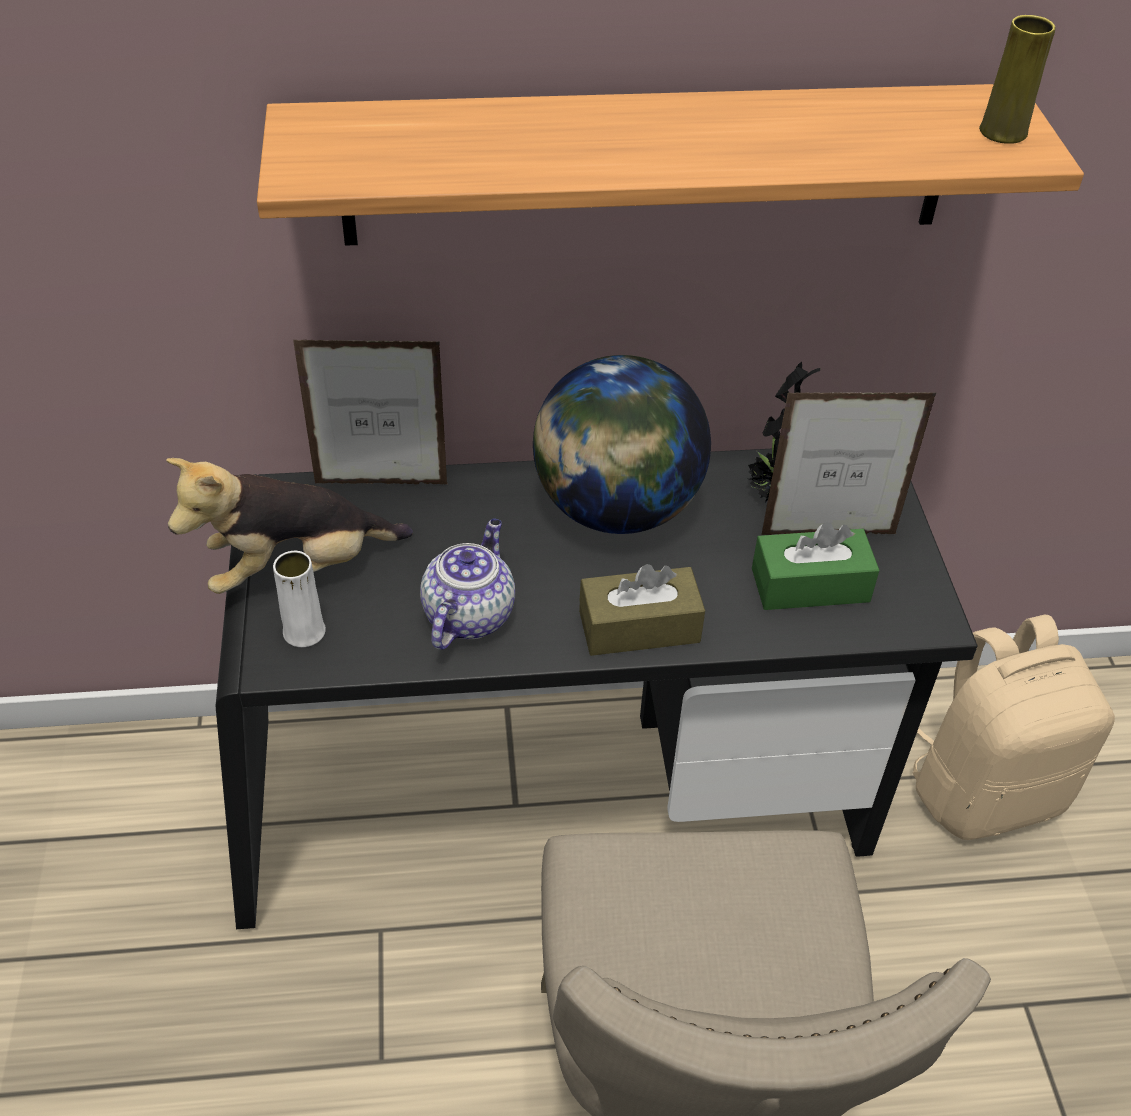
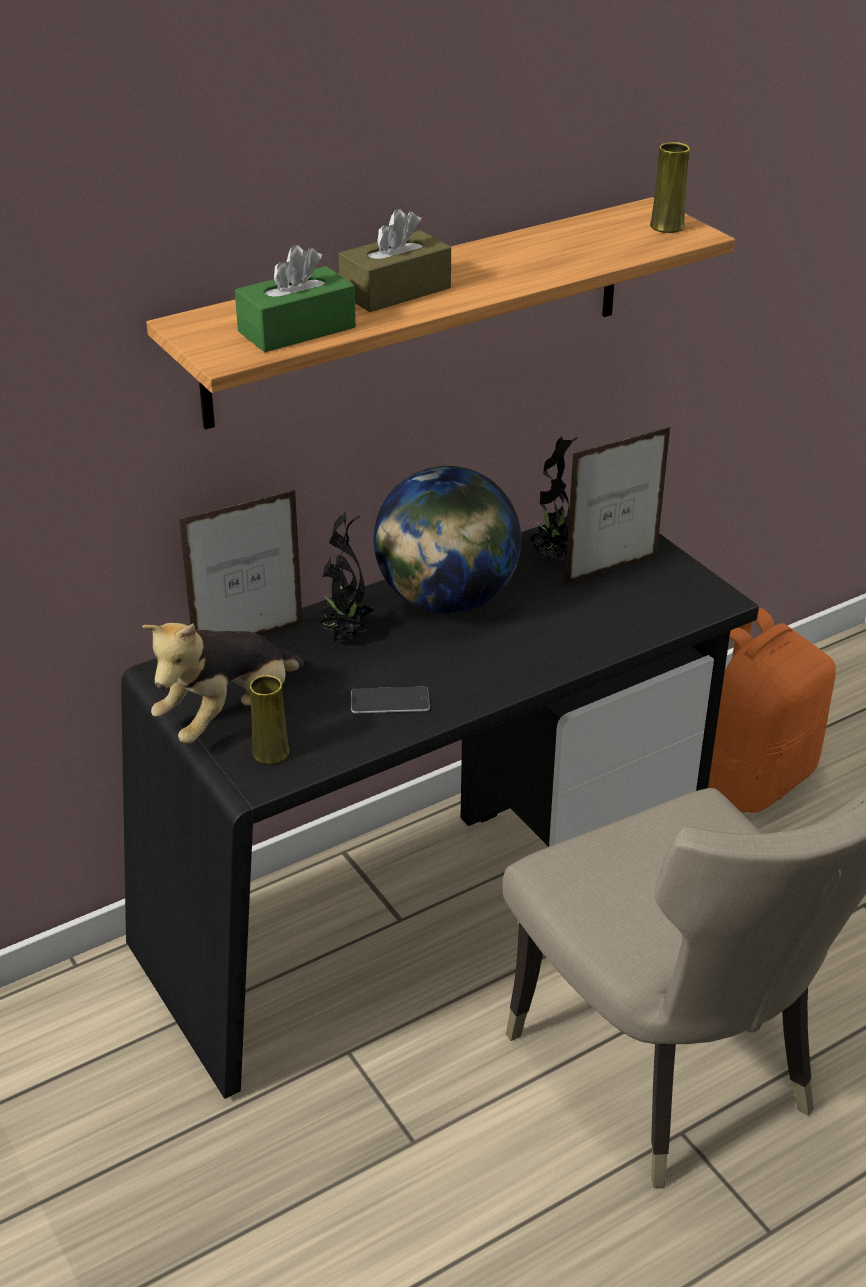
camera: 25 degrees left, 10 degrees down
white vase [273,551,326,647] -> yellow vase [249,675,289,764]
teapot [420,518,515,649] -> phone [351,686,430,713]
brown tissue box [579,564,705,656] -> brown tissue box moved to [338,209,451,312]
green tissue box [752,522,880,610] -> green tissue box moved to [235,245,356,352]
beige backpack [912,615,1115,840] -> orange backpack [708,607,836,813]
none -> potted plant [319,511,374,643]

